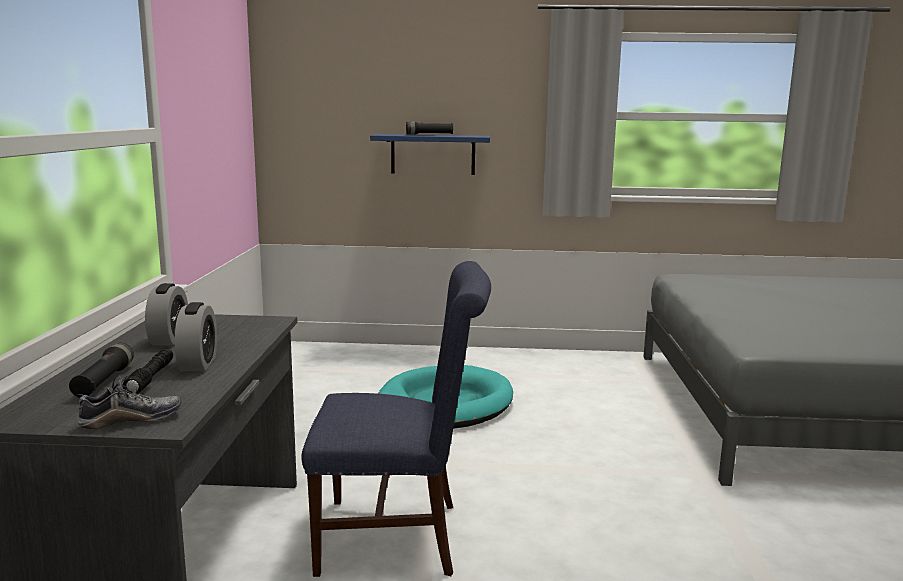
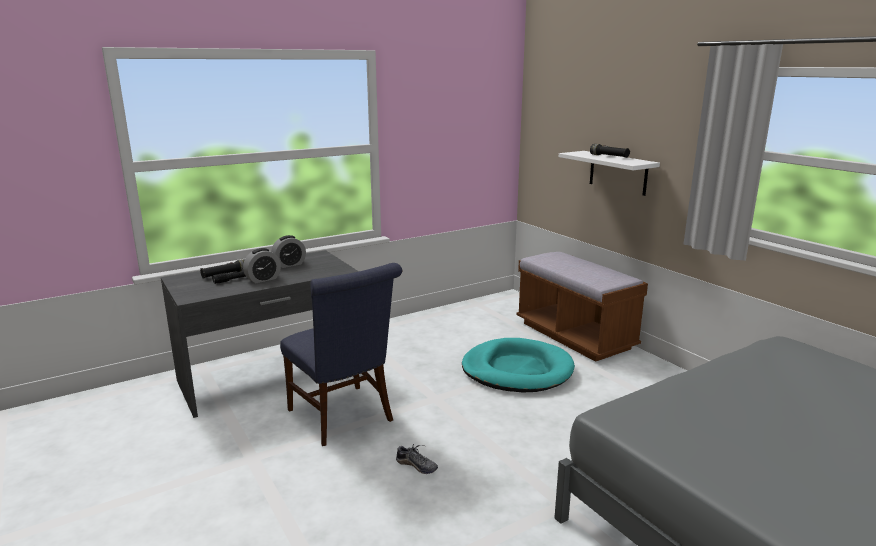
camera: 55 degrees right, 5 degrees up
shoe [77,375,182,429] -> shoe moved to [396,444,438,474]
blue shelf [370,134,490,175] -> white shelf [559,151,660,196]
none -> brown bench [516,252,648,362]

